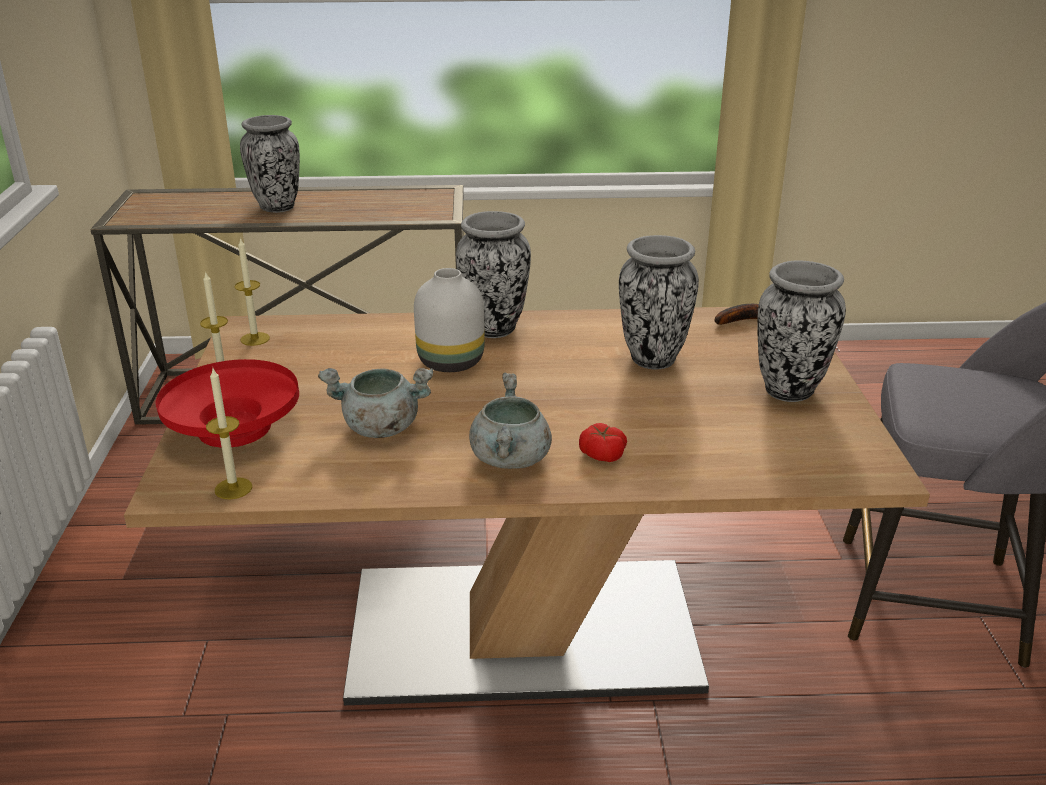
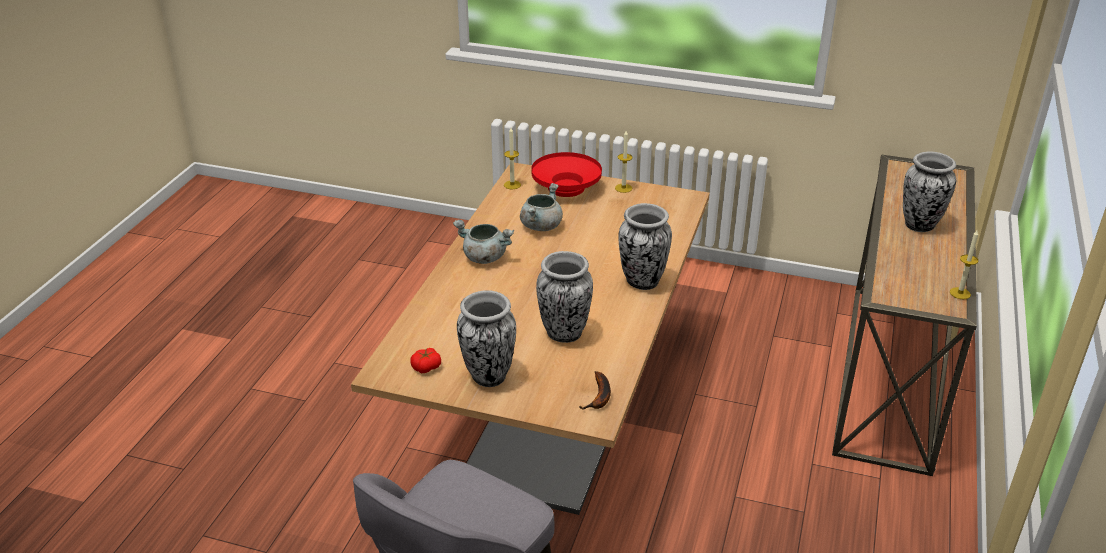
camera: 110 degrees right, 5 degrees up
candle [235,237,270,346] -> candle moved to [950,231,978,300]
white vase [414,268,485,372] -> none
tomato [579,423,627,462] -> tomato moved to [410,348,441,373]

